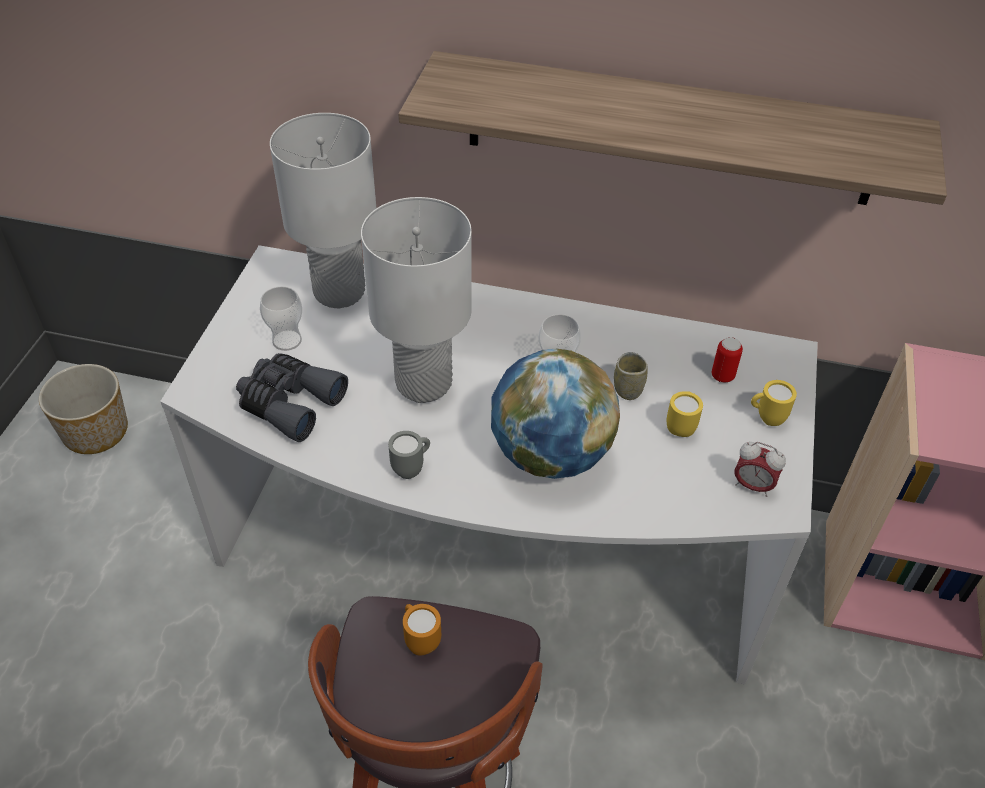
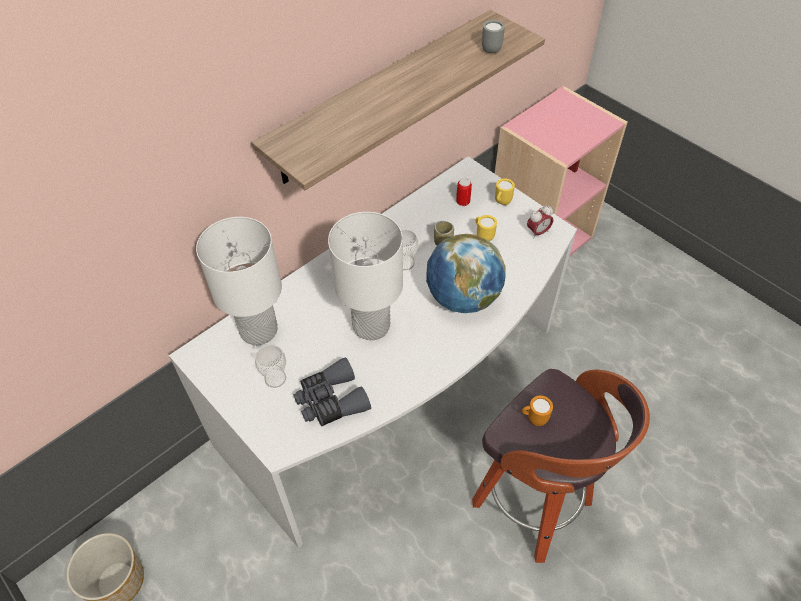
camera: 55 degrees left, 5 degrees up
grey mug [388,431,430,479] -> grey mug moved to [482,20,505,53]

